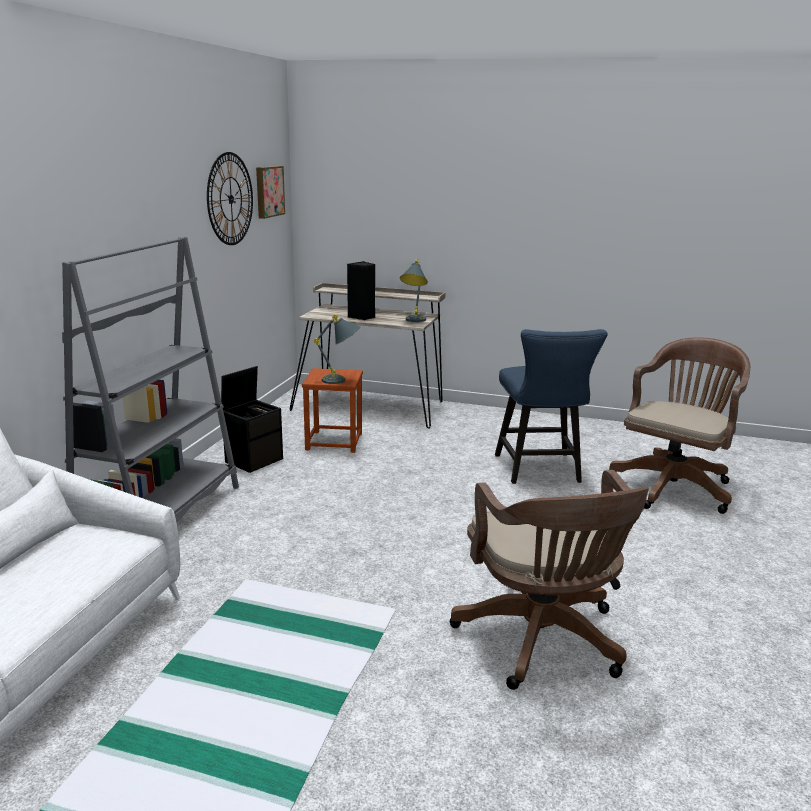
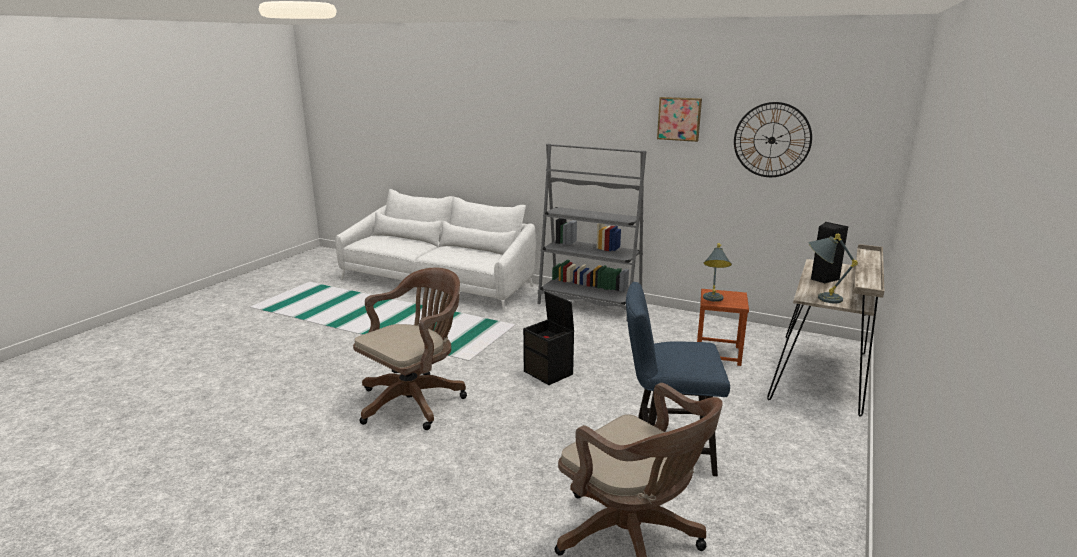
camera: 100 degrees right, 0 degrees up
black storage box [221,366,283,473] -> black storage box moved to [523,291,574,385]
picture [256,166,285,219] -> picture moved to [657,97,702,142]
brown office chair [450,470,649,690] -> brown office chair turned 135 degrees clockwise [353,267,467,430]

